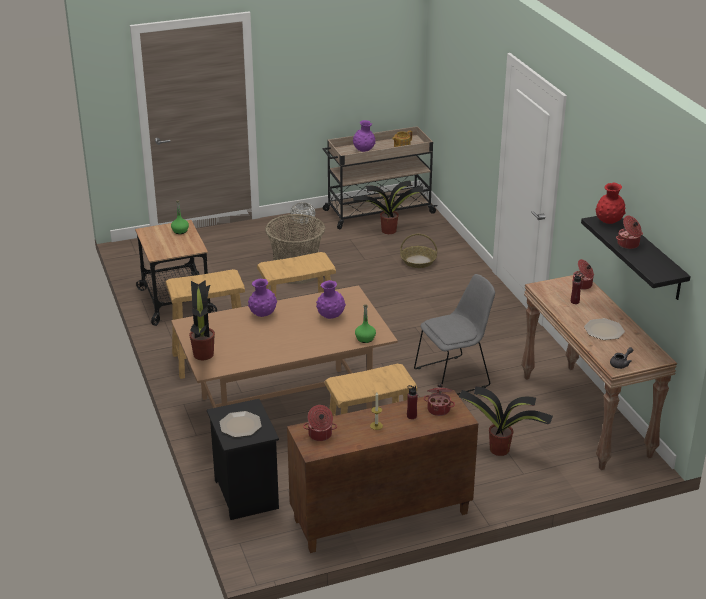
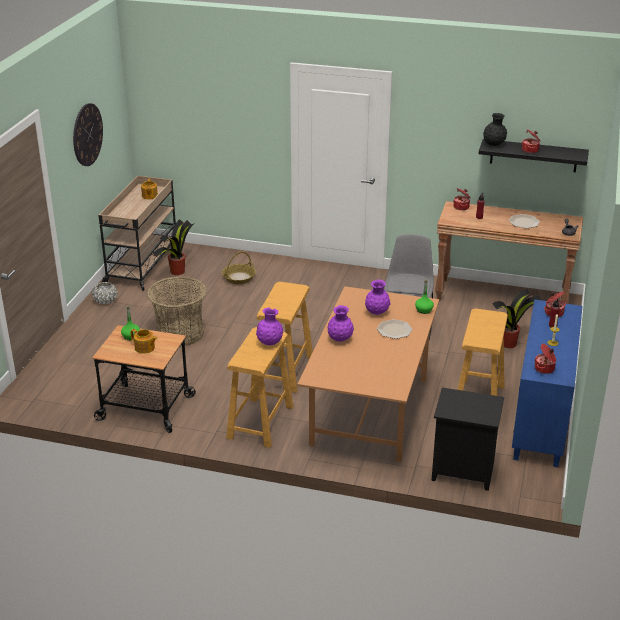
camera: 55 degrees left, 0 degrees up
potted plant [189,280,215,360] -> none
plate [220,411,262,437] -> plate moved to [377,319,413,339]
brown cabinet [287,390,478,553] -> blue cabinet [512,299,583,467]
purple vase [353,120,376,152] -> purple vase moved to [256,307,283,346]
red vase [595,182,626,224] -> black vase [483,113,507,146]
none -> wall clock [73,103,103,166]
none -> teapot [131,329,158,354]

